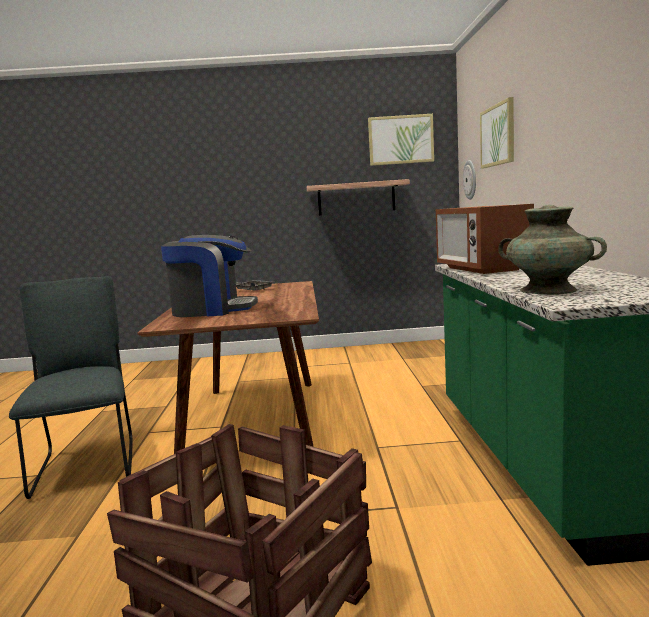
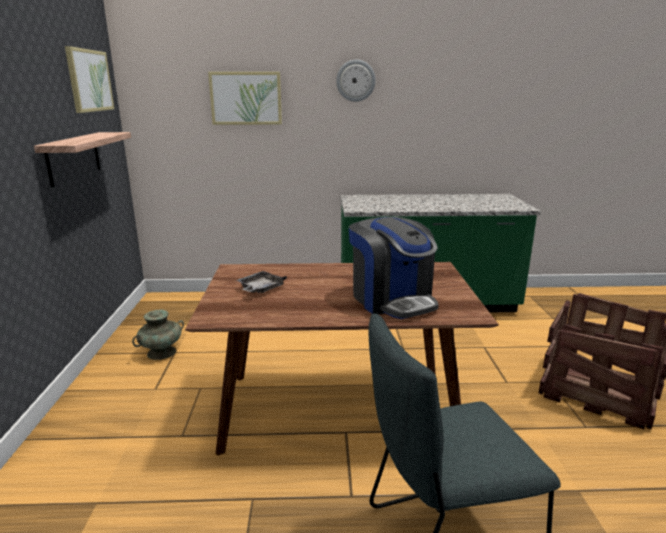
camera: 90 degrees left, 10 degrees up
coffee machine [161,235,258,317] -> coffee machine turned 150 degrees clockwise [349,217,439,319]
microwave [436,204,534,274] -> none
wall clock [463,160,476,200] -> wall clock moved to [336,60,376,102]
turquoise vase [498,205,607,295] -> turquoise vase moved to [132,310,184,360]

